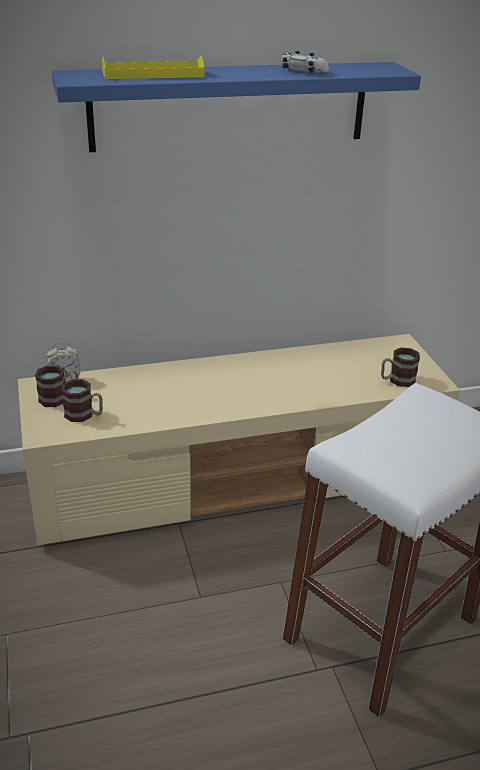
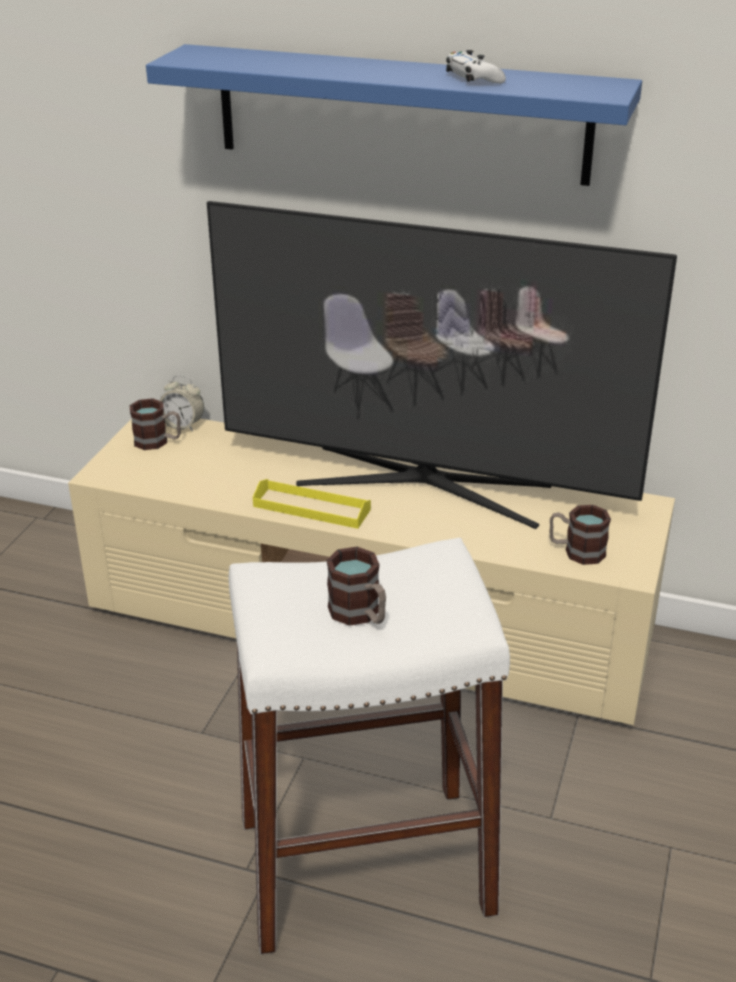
camera: 35 degrees right, 0 degrees up
mug [61,379,103,422] -> mug moved to [327,547,386,626]
yellow tray [102,55,205,79] -> yellow tray moved to [253,479,371,529]
none -> television [207,201,677,529]

